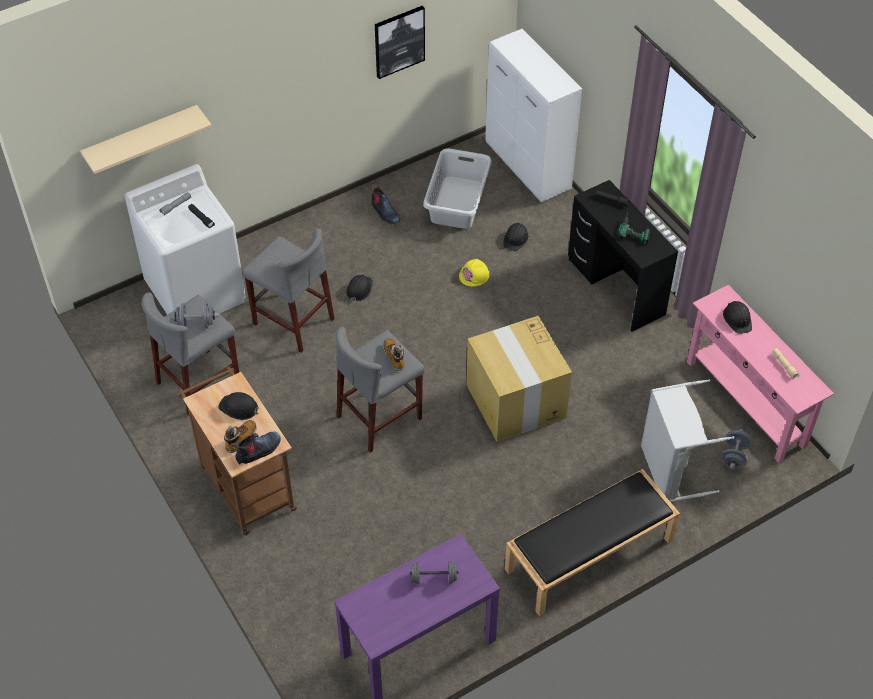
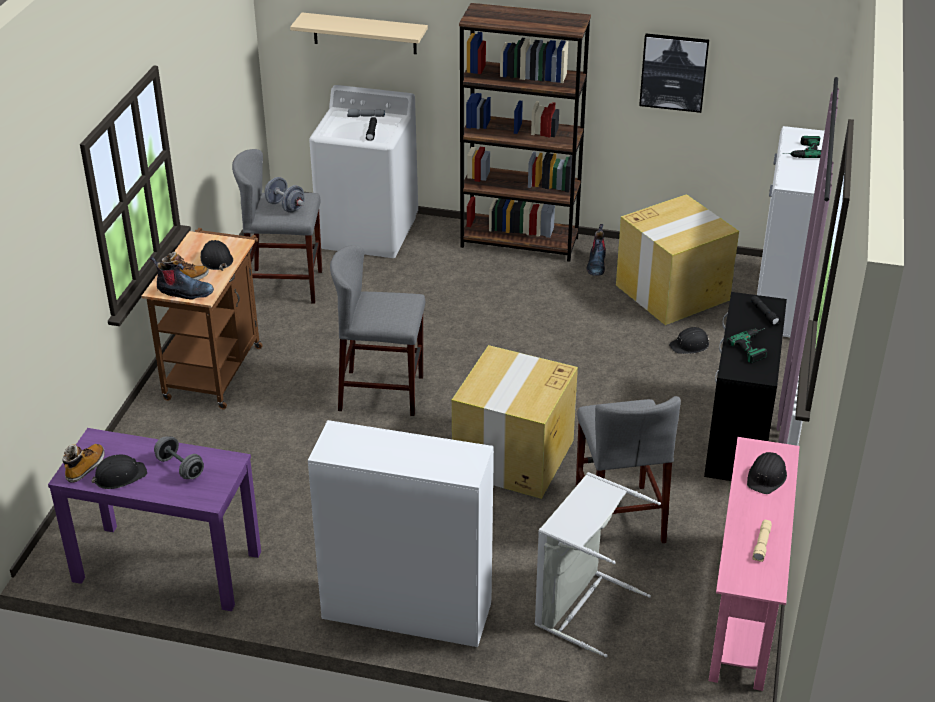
camera: 45 degrees right, 15 degrees down
grey stool [243,228,335,353] -> grey stool moved to [576,396,681,543]
black hard hat [346,274,373,302] -> black hard hat moved to [92,455,147,489]
boot [383,338,405,371] -> boot moved to [62,444,104,482]
grey laundry basket [423,148,492,229] -> cardboard box [616,194,739,325]
yellow hard hat [459,259,489,287] -> none
black bench [505,469,680,616] -> white cabinet [308,420,494,647]
grey dumbbell [721,429,752,470] -> none
none -> brown bookcase [459,3,591,262]
none -> power drill [783,136,821,158]

